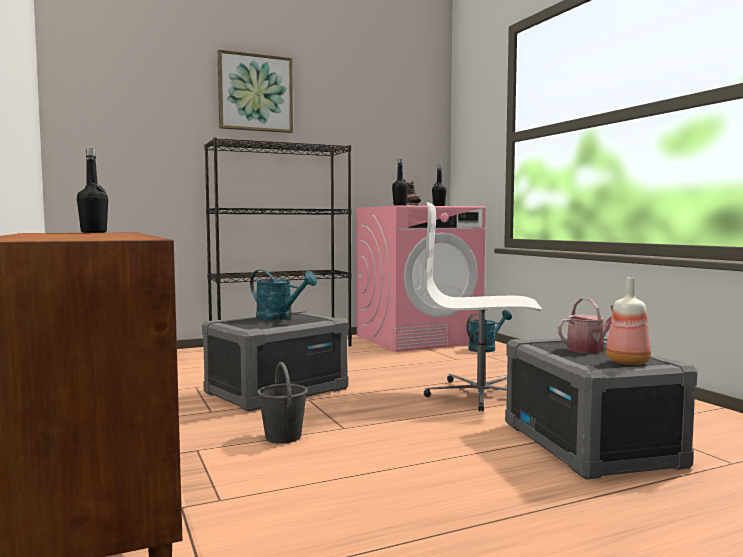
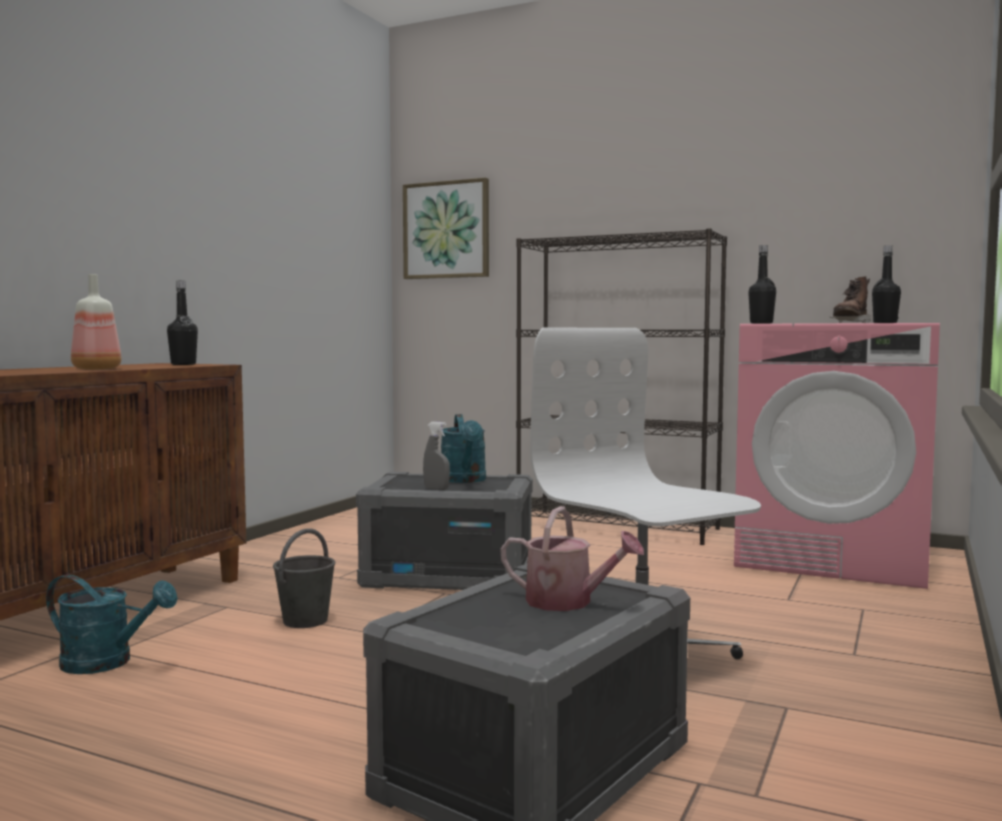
camera: 50 degrees right, 0 degrees up
picture [218,50,293,133] -> picture moved to [403,178,489,279]
turquoise watering can [466,310,512,352] -> turquoise watering can moved to [46,574,178,674]
bottle [606,277,651,365] -> bottle moved to [71,274,122,370]
none -> grey spray bottle [423,422,450,490]

